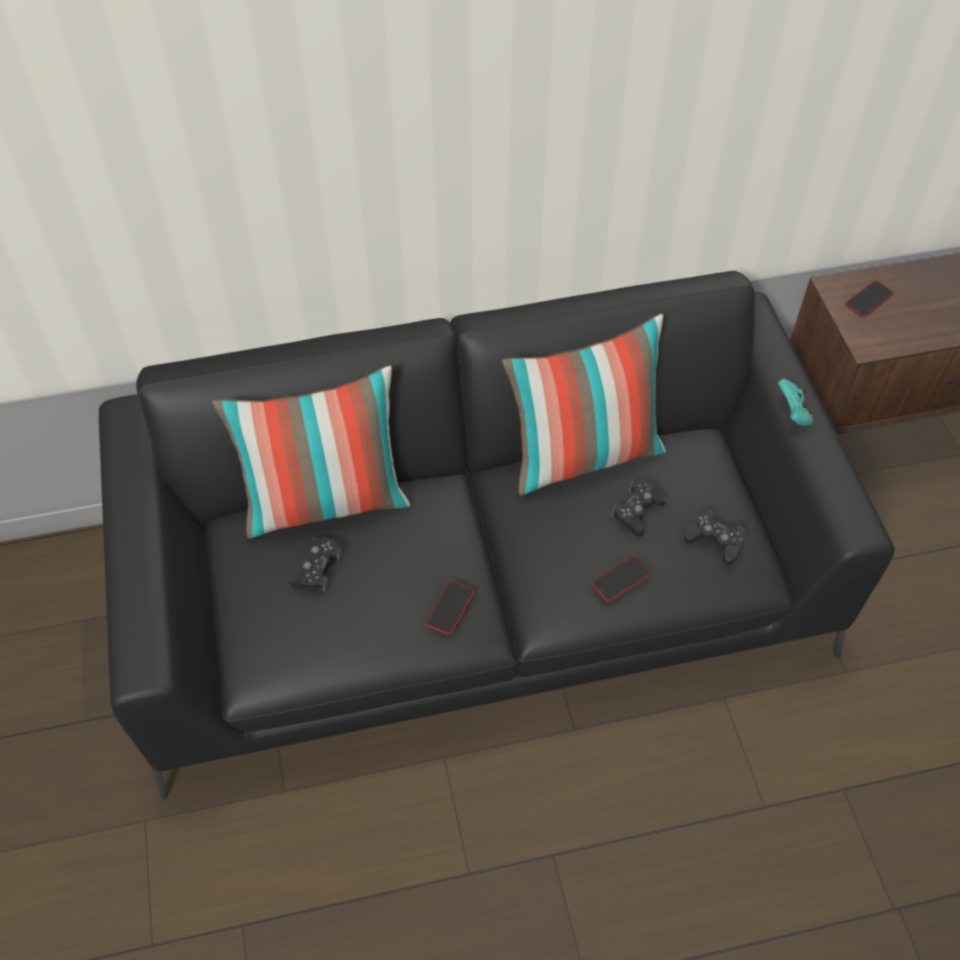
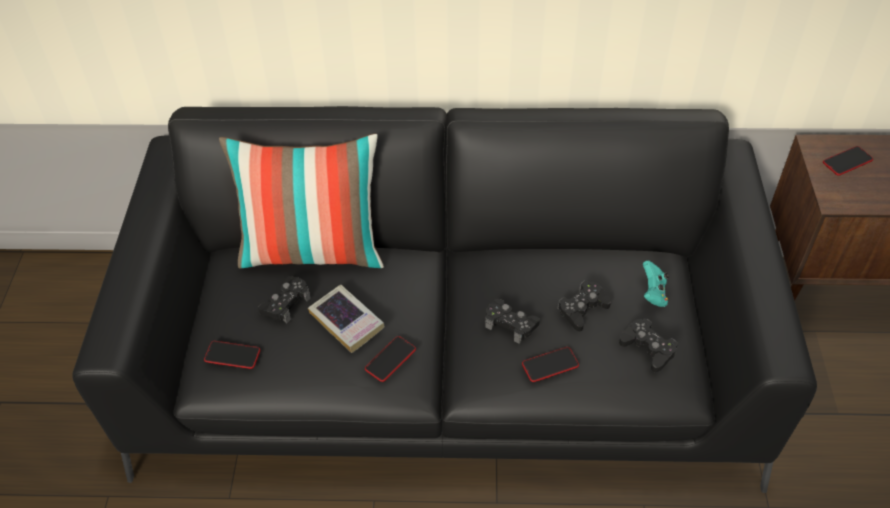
camera: 15 degrees right, 5 degrees down
pillow [502,314,666,496] -> none
turquoise game controller [778,379,813,426] -> turquoise game controller moved to [643,261,668,307]
none -> phone [204,341,260,369]
none -> book [308,284,385,353]
none -> black game controller [485,299,540,344]

